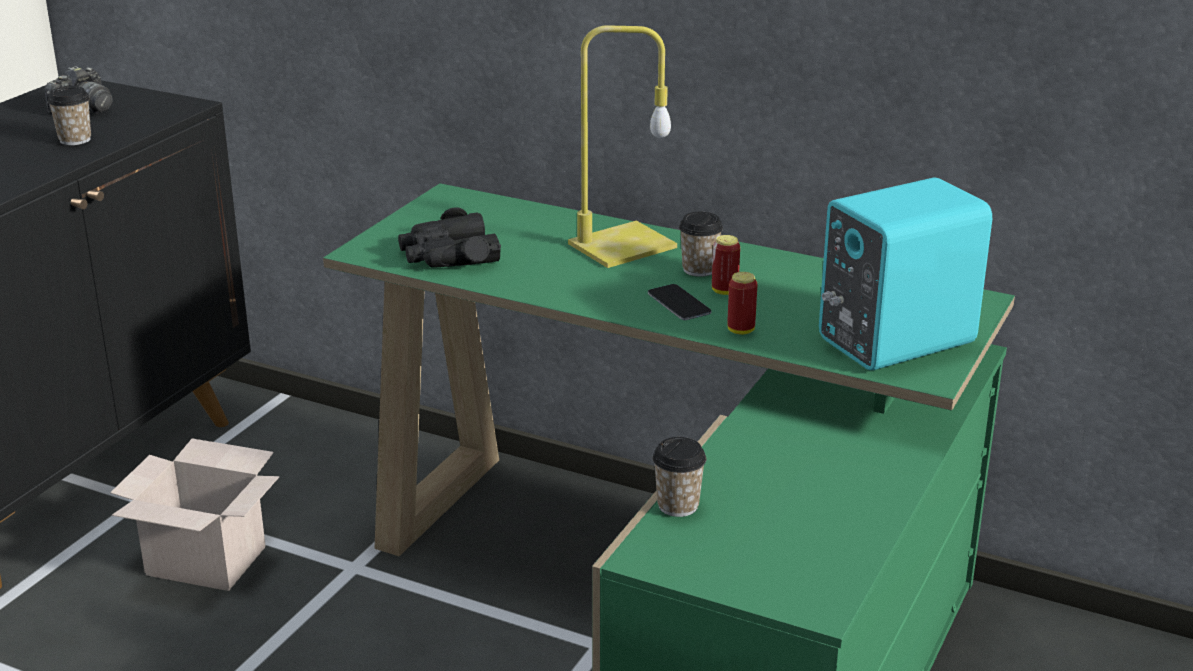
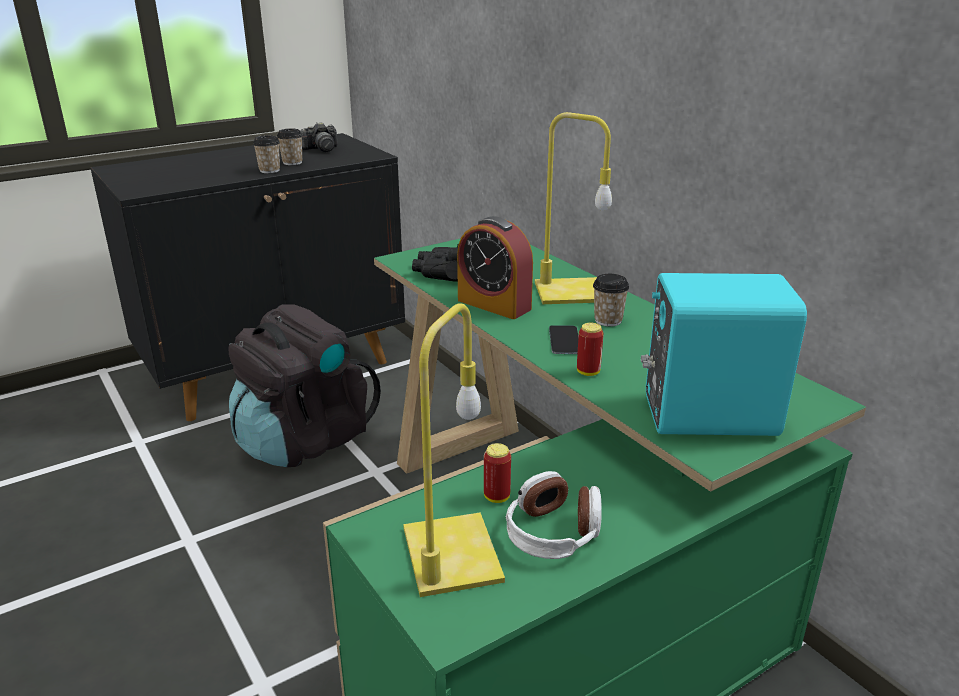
camera: 30 degrees right, 0 degrees up
cardboard box [110,439,279,591] -> black backpack [228,305,381,467]
cup [653,437,706,517] -> cup moved to [253,135,280,173]
can [712,235,740,295] -> can moved to [484,443,511,503]
none -> yellow table lamp [403,303,505,597]
none -> alarm clock [457,216,533,319]
none -> headphones [506,471,602,559]

